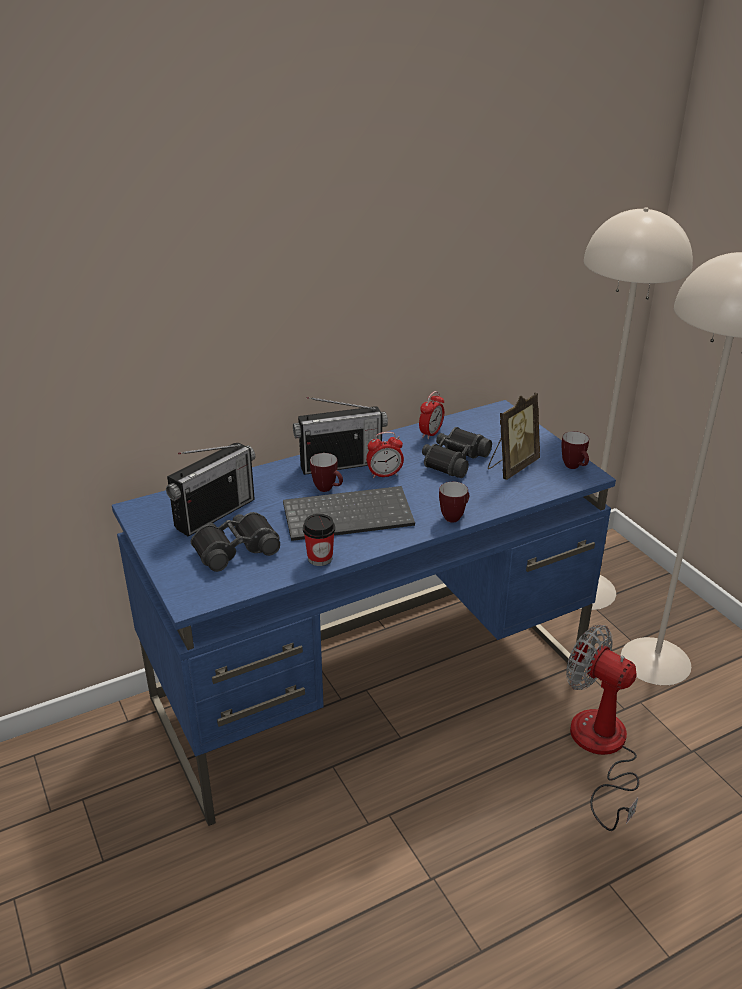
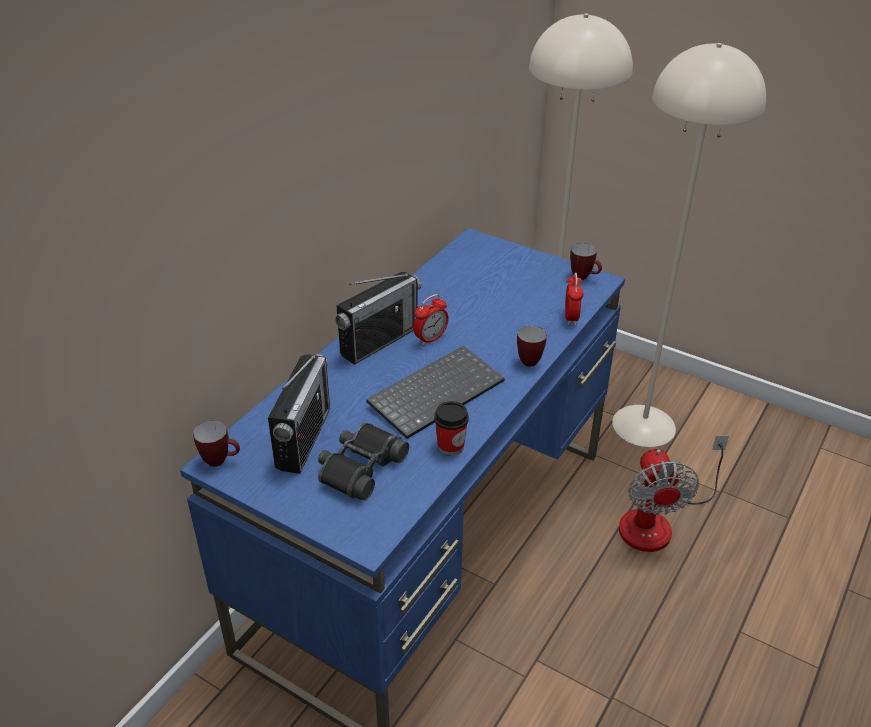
camera: 30 degrees left, 5 degrees up
mug [310,453,343,492] -> mug moved to [193,421,240,467]
alarm clock [419,391,444,439] -> alarm clock moved to [565,272,584,325]
black binoculars [422,427,492,478] -> none
picture frame [488,393,540,480] -> none
fan [566,625,639,831] -> fan turned 105 degrees counterclockwise [619,435,729,552]

